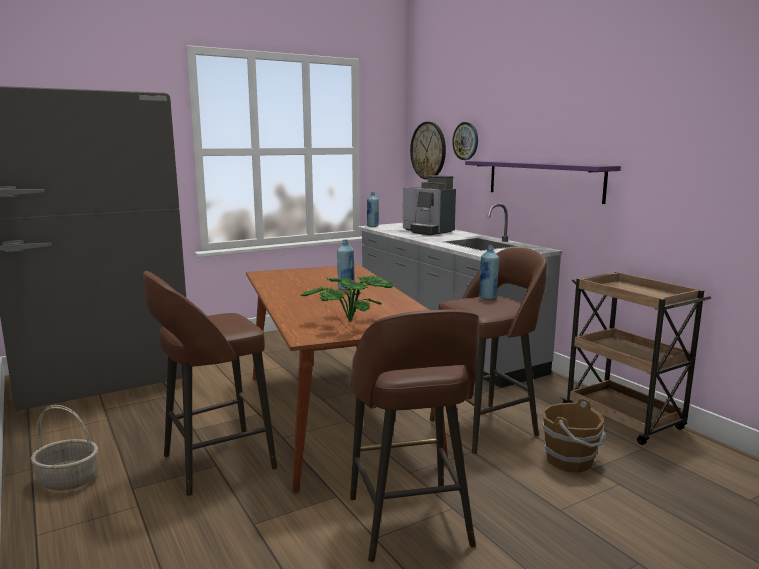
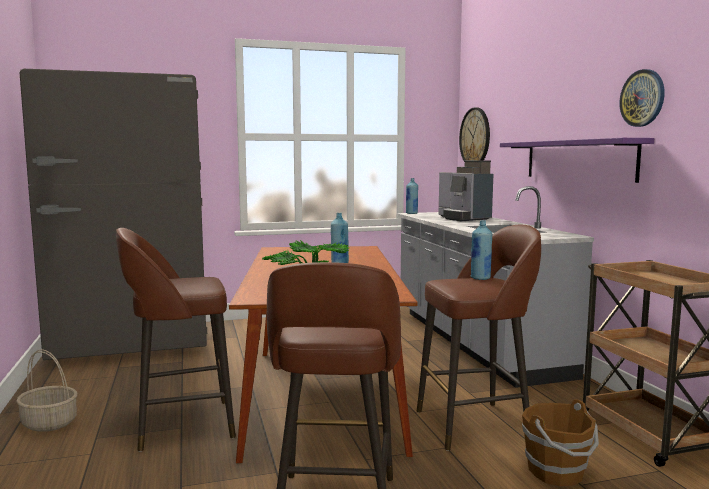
camera: 15 degrees right, 5 degrees down
wall clock [452,122,478,160] -> wall clock moved to [620,69,664,127]

